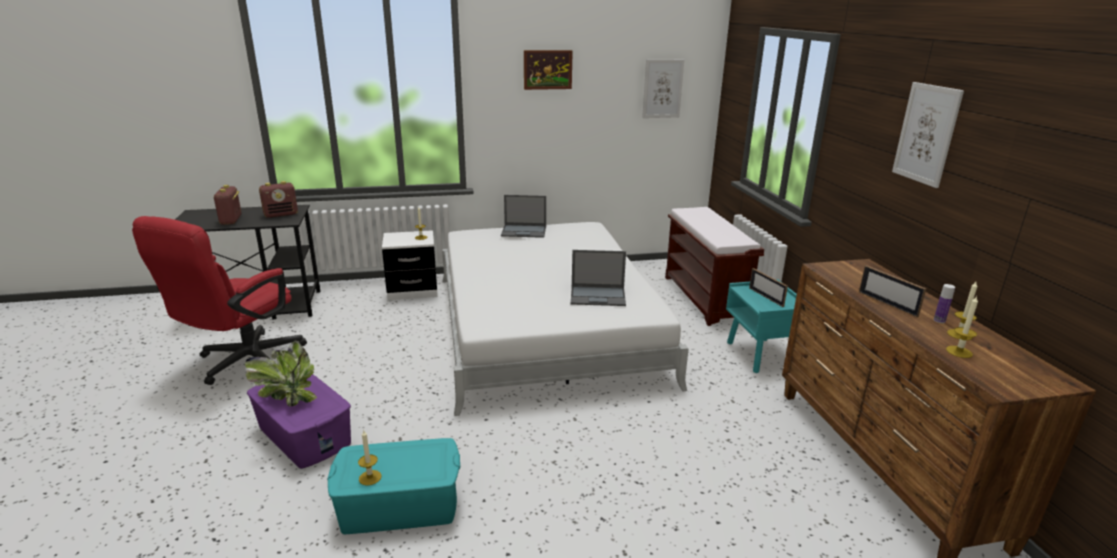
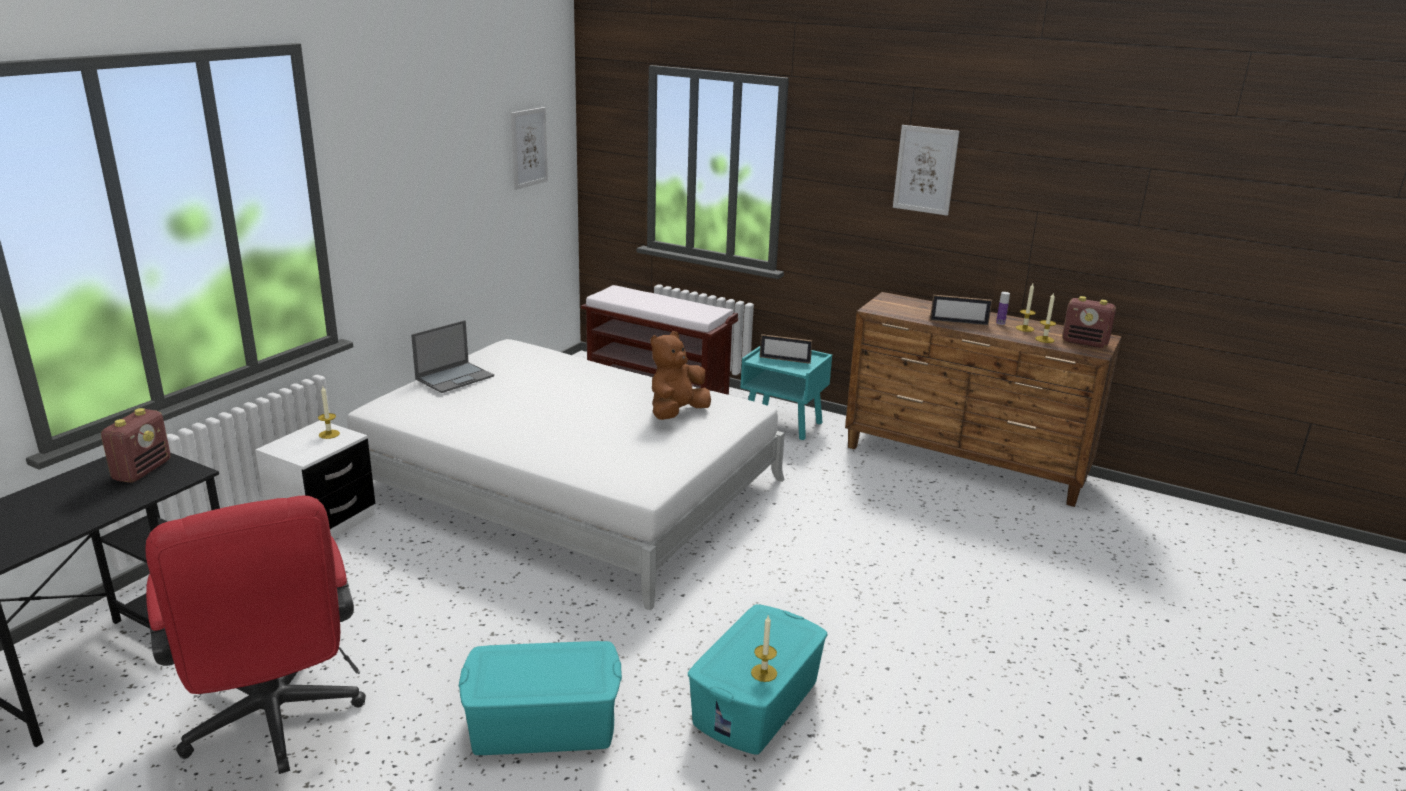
camera: 50 degrees left, 0 degrees up
radio [214,185,242,225] -> radio moved to [1062,296,1116,348]
potted plant [245,340,317,406] -> none
purple storage box [247,374,351,469] -> turquoise storage box [459,641,622,755]
picture [524,50,573,90] -> none
laptop [571,250,626,306] -> brown plush toy [651,331,711,420]

